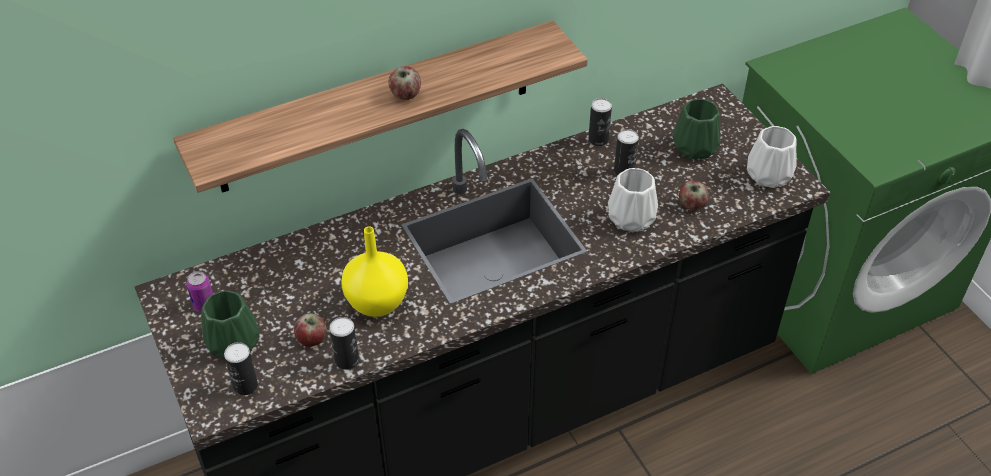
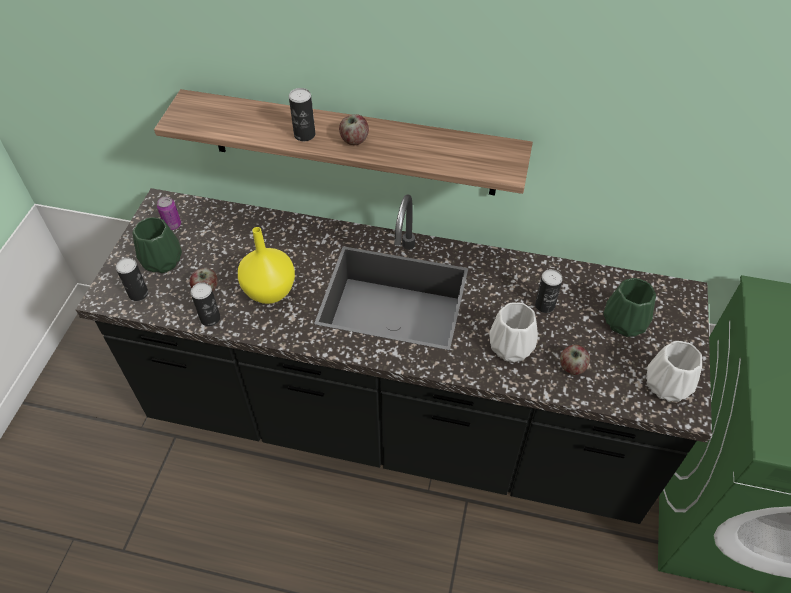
camera: 40 degrees right, 5 degrees up
can [588,98,612,146] -> can moved to [289,88,315,141]

